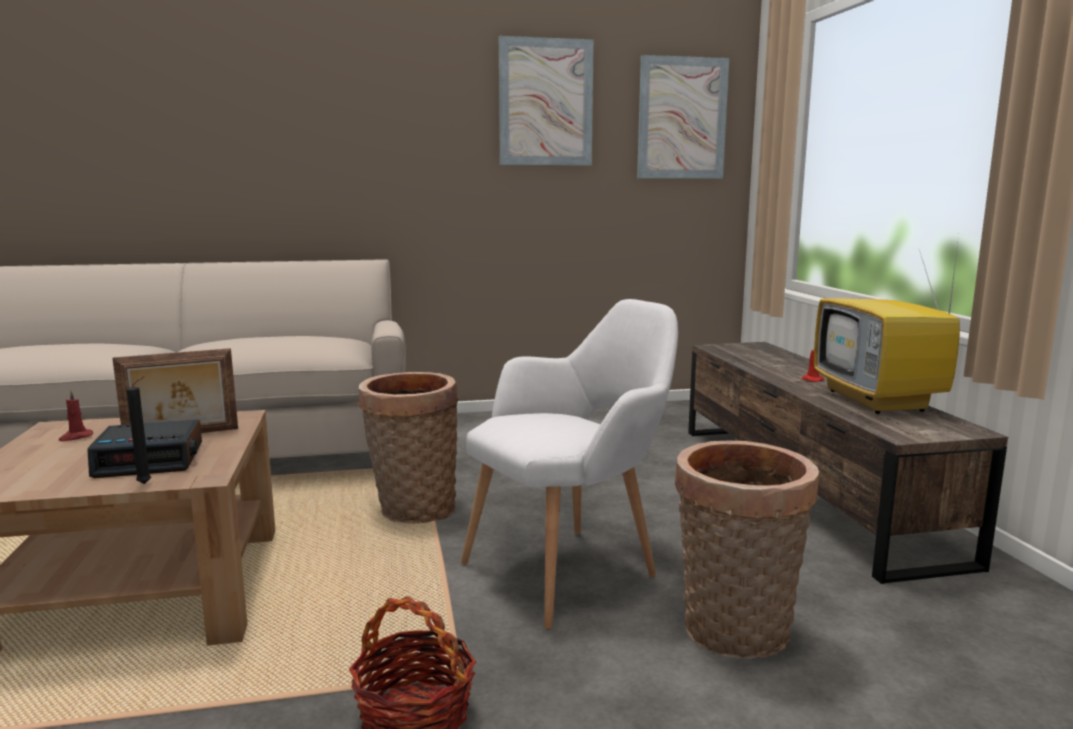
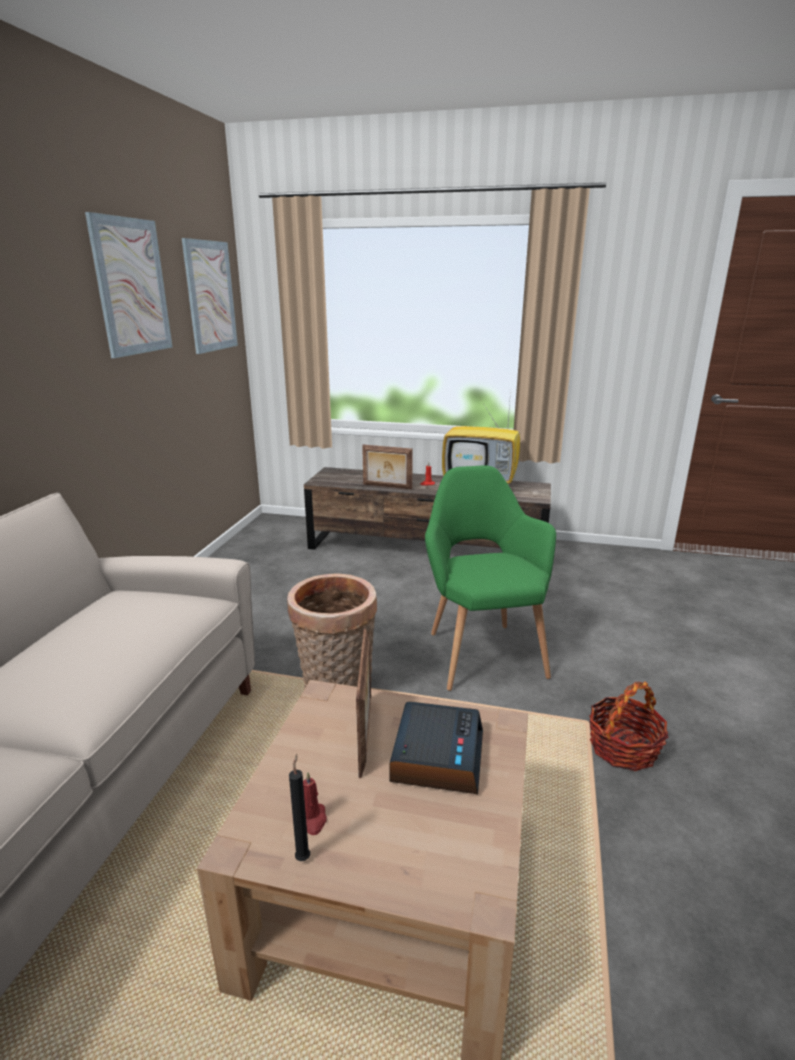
camera: 65 degrees left, 10 degrees up
black candle [126,376,151,484] -> black candle moved to [289,754,310,861]
white armchair [461,299,678,630] -> green armchair [425,466,556,691]
basket [675,441,819,659] -> none
none -> picture frame [362,445,413,489]

